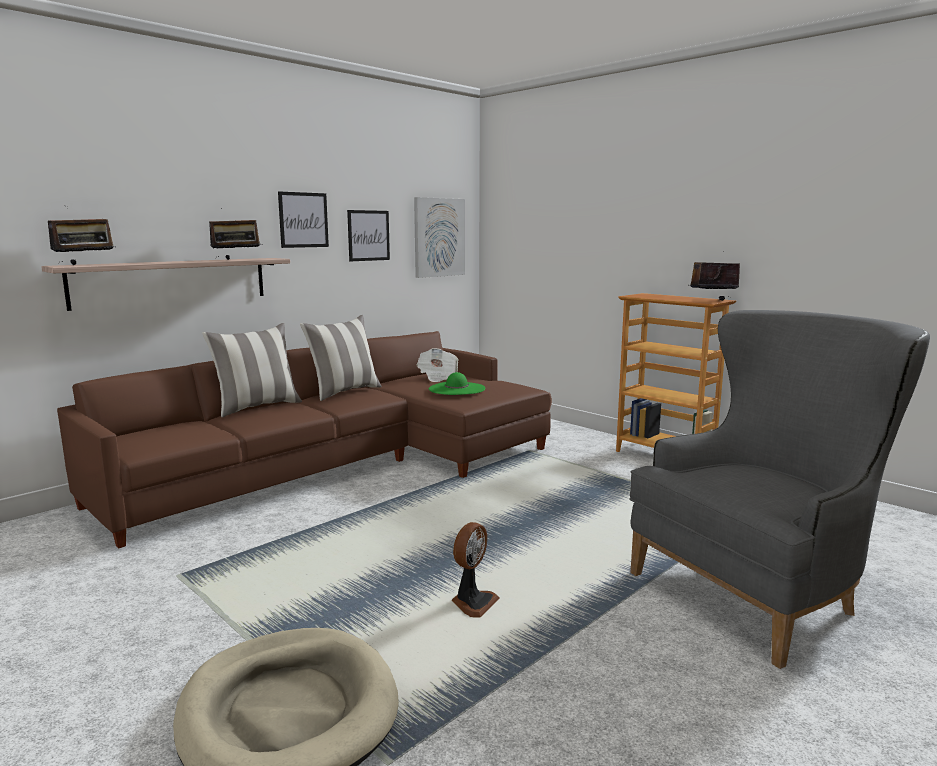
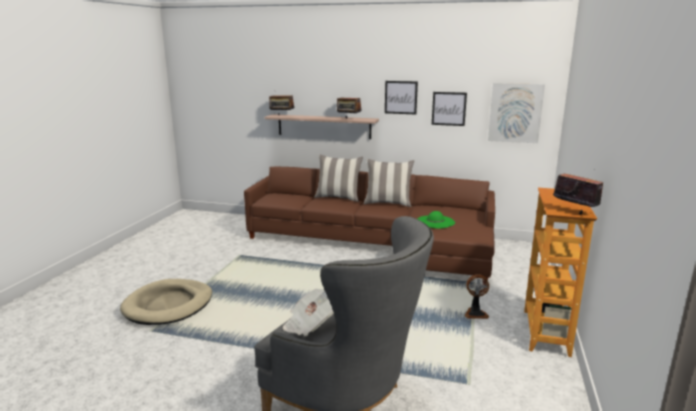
camera: 60 degrees right, 5 degrees up
newspaper [416,348,458,382] -> newspaper moved to [283,289,334,336]
fan [452,522,500,617] -> fan moved to [465,274,489,319]

